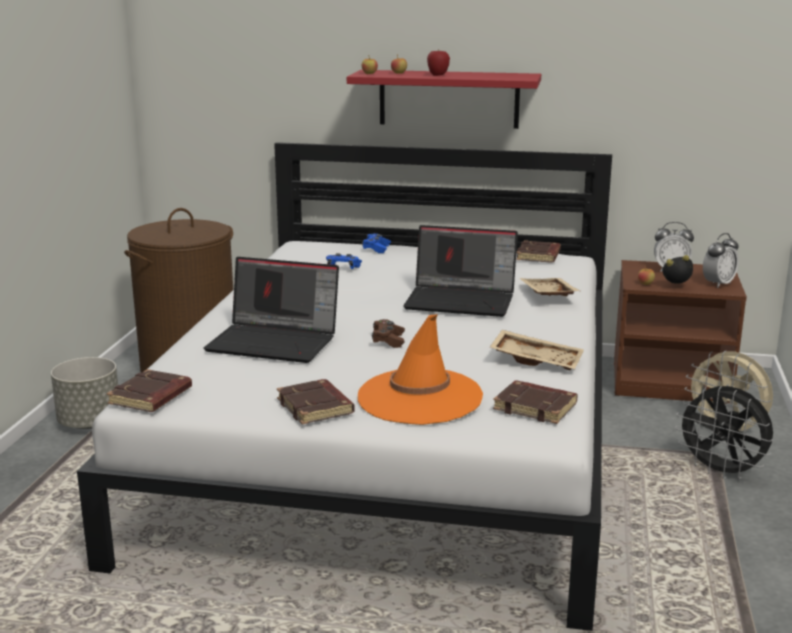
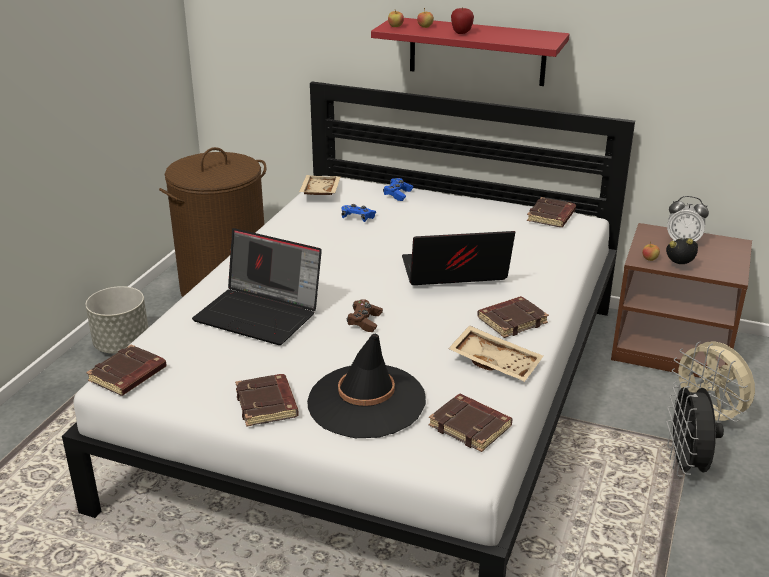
camera: 10 degrees right, 10 degrees up
orange hat [358,314,483,425] -> black hat [307,334,426,438]
laptop [403,225,518,317] -> laptop turned 150 degrees clockwise [402,231,515,285]
beige tray [520,278,580,296] -> beige tray moved to [299,175,340,195]
black fan [675,386,773,479] -> black fan turned 45 degrees clockwise [666,382,724,477]
alarm clock [703,233,739,288] -> none
none -> brown book [477,296,549,338]

